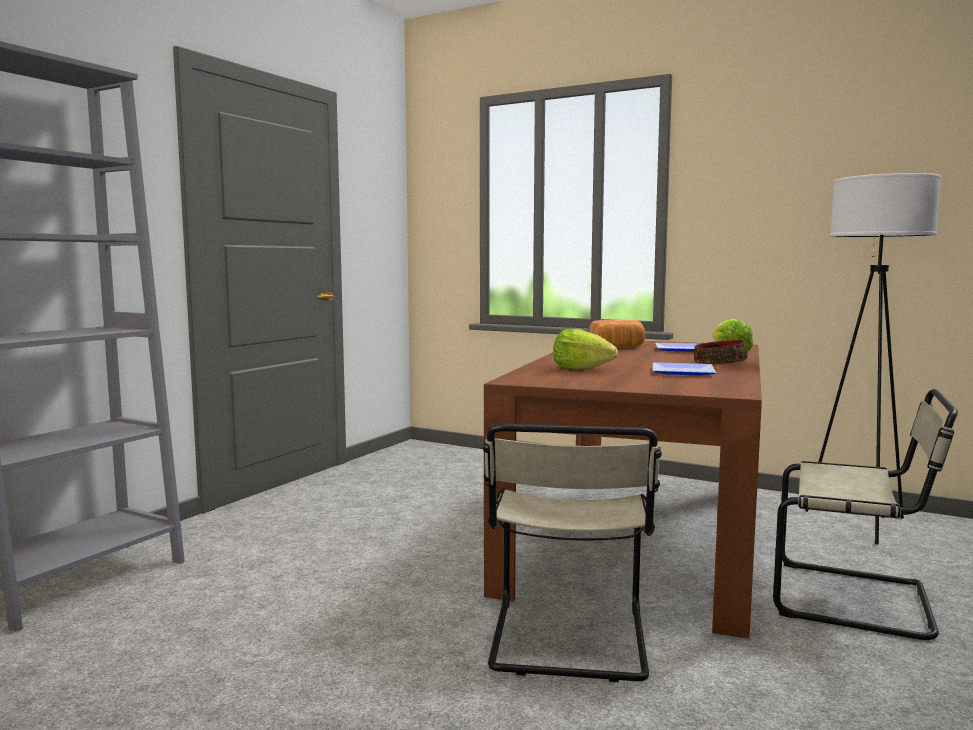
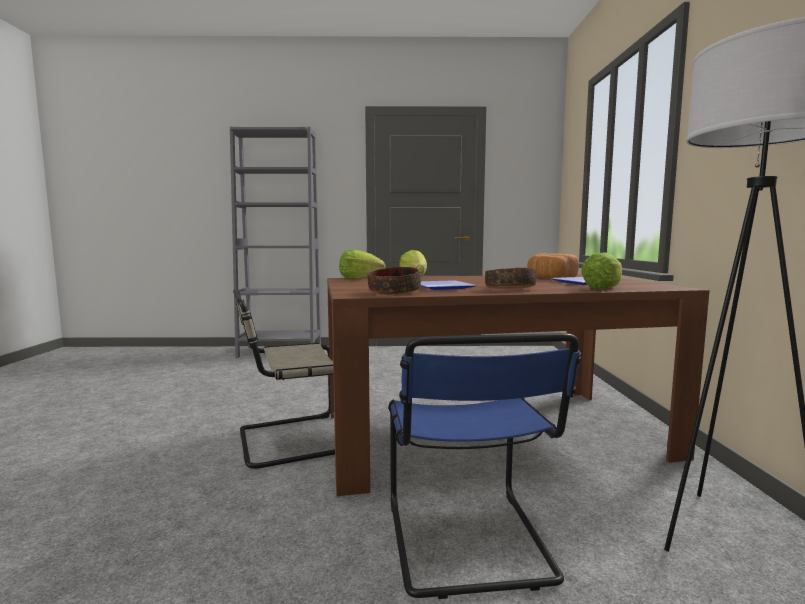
camera: 60 degrees right, 0 degrees up
beige chair [773,389,958,640] -> blue chair [388,333,581,599]
none -> lettuce [339,250,385,280]
none -> bowl [368,267,421,295]

